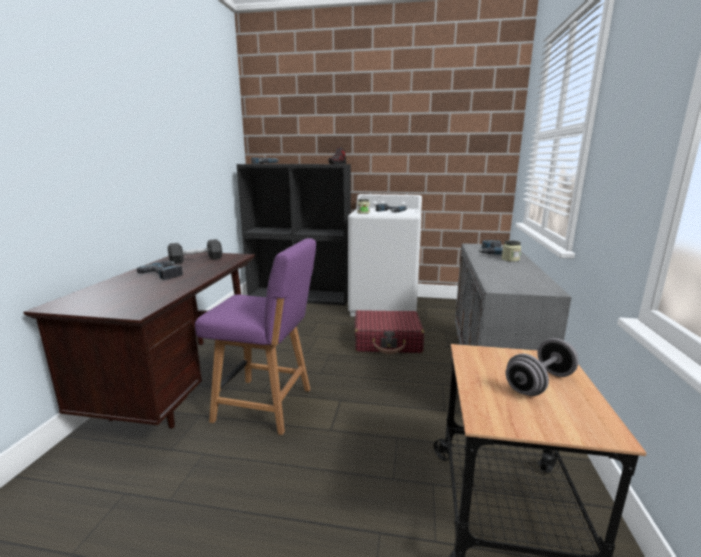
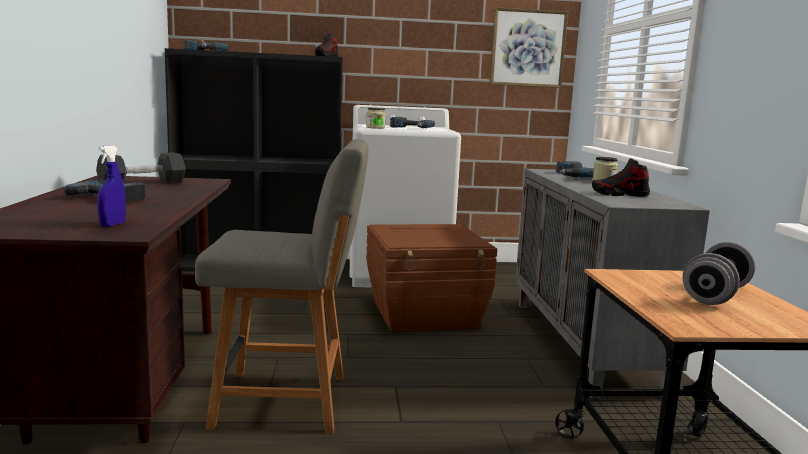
camera: 15 degrees left, 5 degrees down
purple chair [195,238,316,435] -> grey chair [195,139,368,434]
red suitcase [355,310,424,354] -> brown storage box [366,224,497,332]
none -> blue spray bottle [97,145,126,227]
none -> picture [490,8,568,88]
none -> shoe [592,158,650,197]

